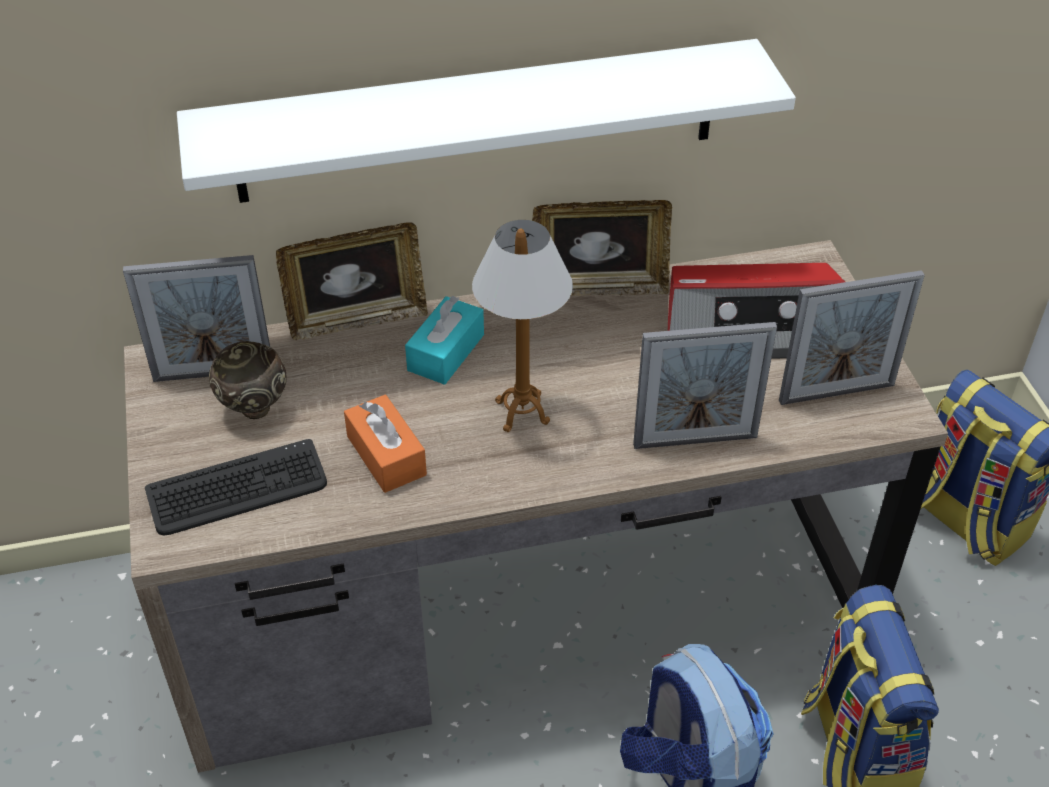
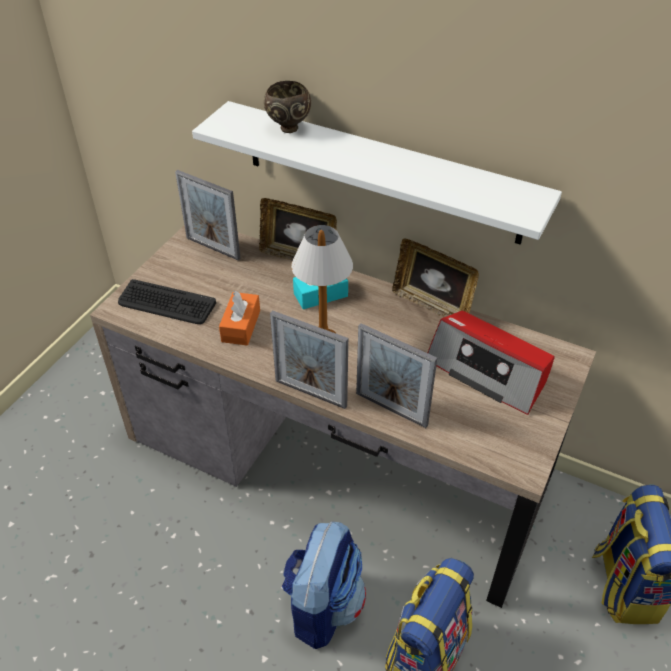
camera: 40 degrees right, 0 degrees up
brown bowl [209,341,287,419] -> brown bowl moved to [264,81,311,133]
picture frame [779,270,925,405] -> picture frame moved to [270,310,348,409]

